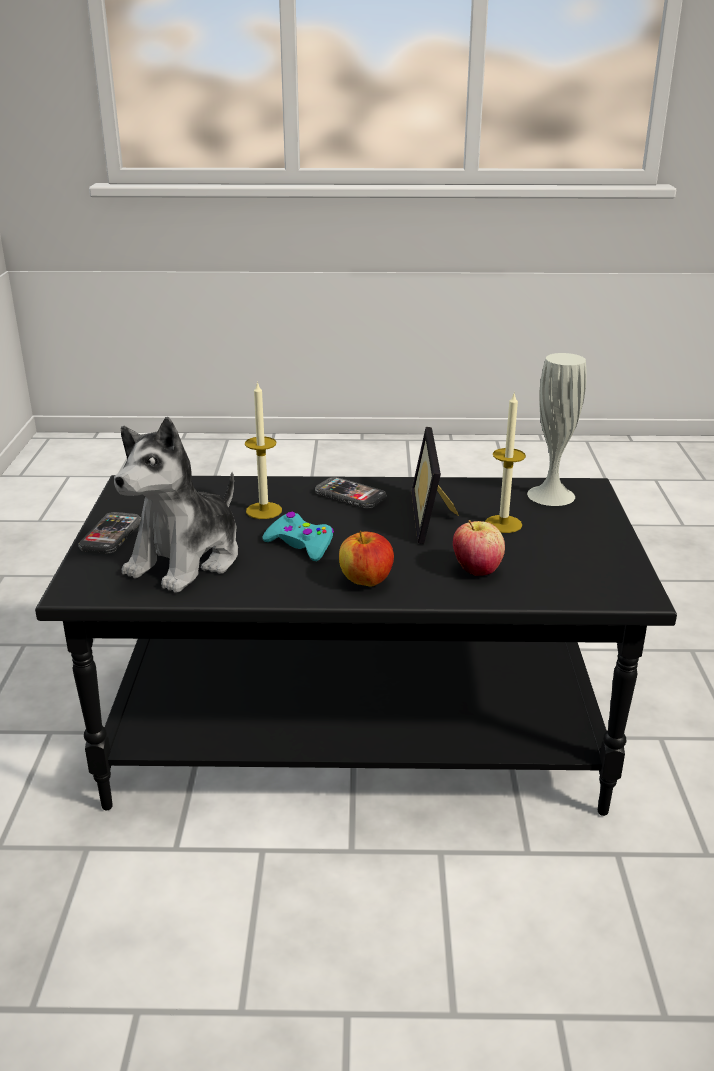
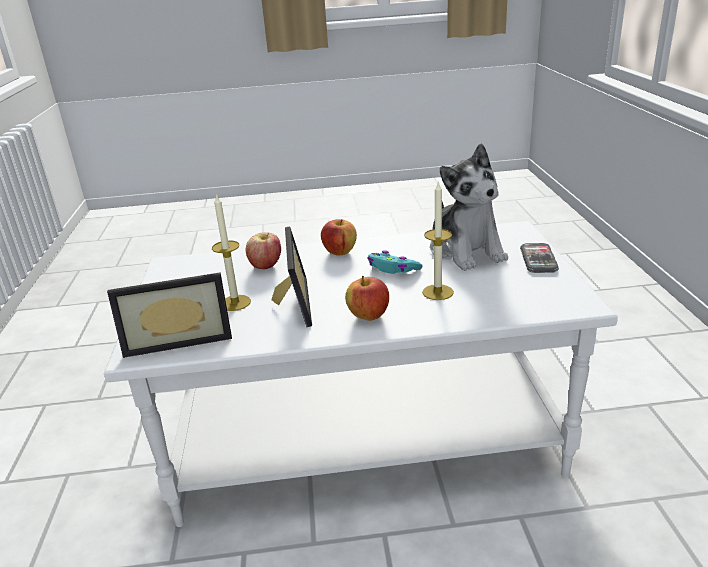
camera: 175 degrees right, 0 degrees up
black coffee table [35,475,677,816] -> white coffee table [104,221,618,527]
plush toy [114,417,238,593] -> plush toy turned 135 degrees clockwise [430,143,508,271]
phone [315,477,387,509] -> apple [345,276,389,321]
white vase [527,353,587,506] -> picture frame [107,272,232,358]

